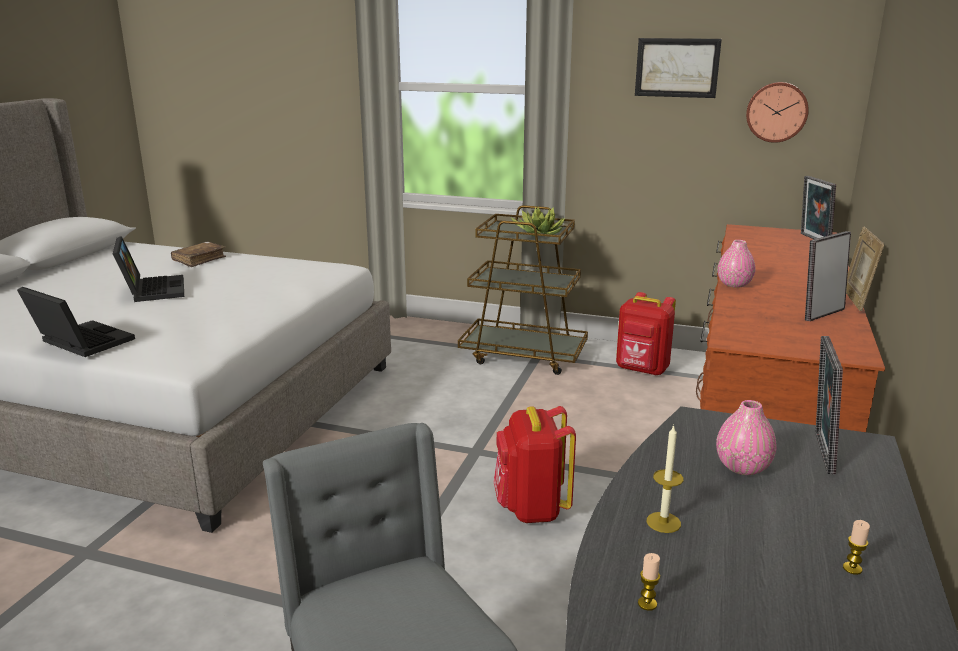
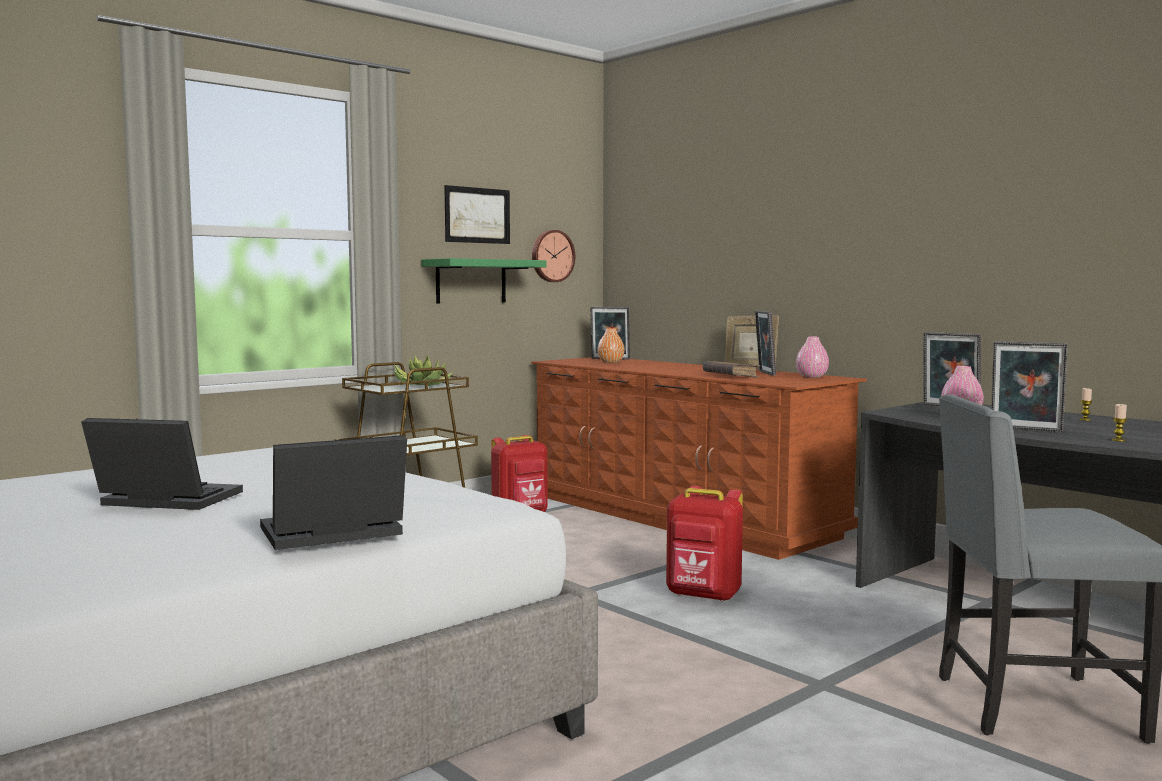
camera: 60 degrees left, 15 degrees down
brown book [171,242,226,267] -> brown book moved to [703,361,759,378]
candle [647,425,683,533] -> picture frame [991,341,1068,432]
pink vase [718,240,755,288] -> pink vase moved to [796,336,829,378]
none -> green shelf [422,258,547,303]
none -> orange vase [597,328,625,363]

